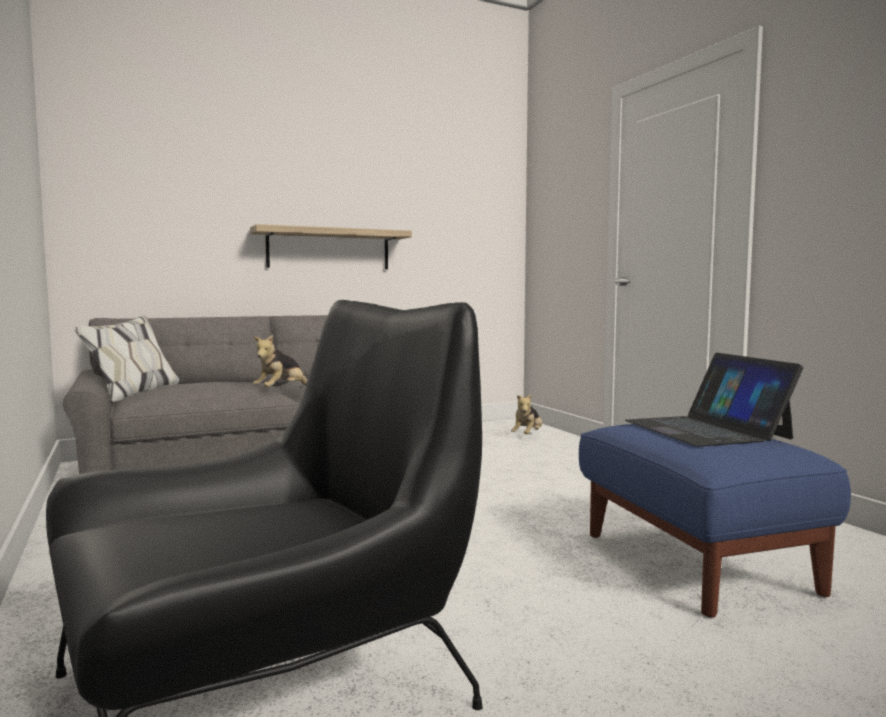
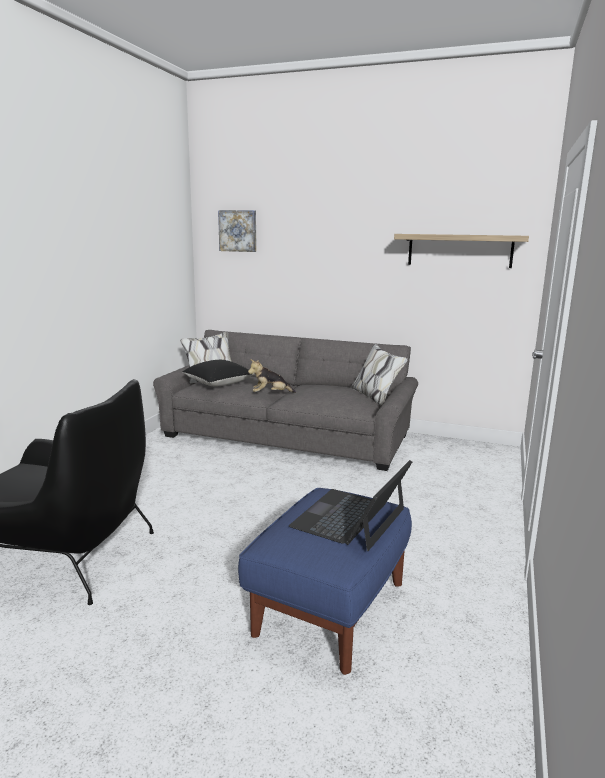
camera: 45 degrees right, 10 degrees up
shelf [250,224,412,269] -> shelf moved to [394,234,529,268]
plush toy [511,393,542,434] -> none
none -> black pillow [182,360,252,386]
none -> picture [218,210,256,252]

